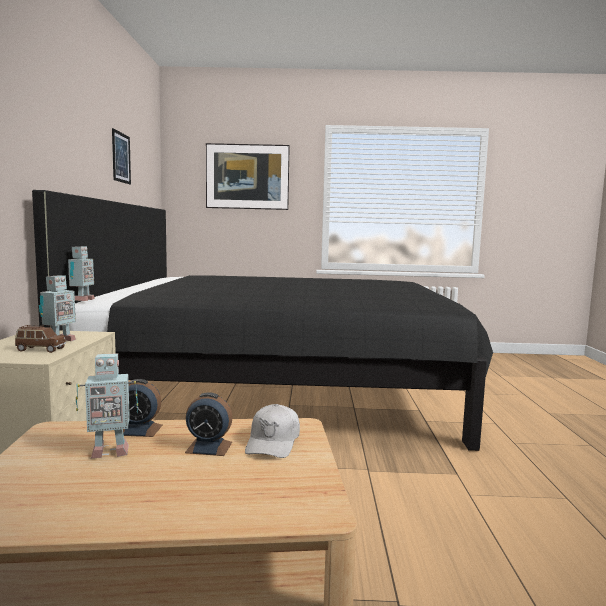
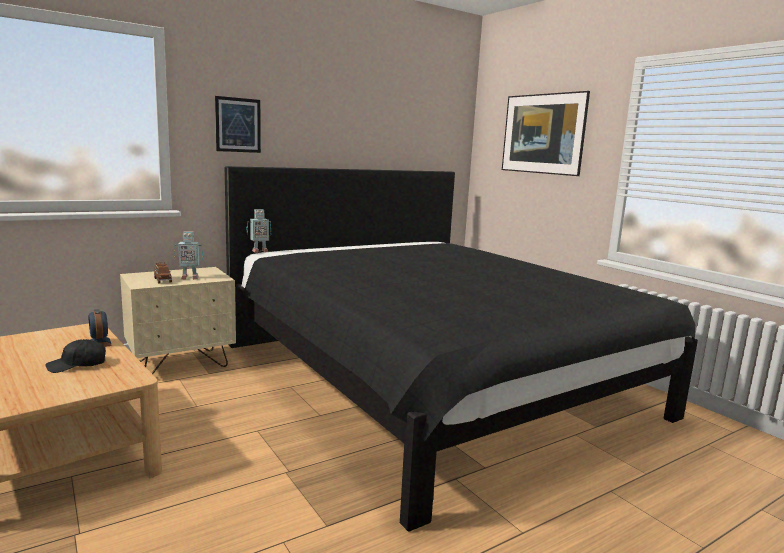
camera: 55 degrees right, 5 degrees up
toy robot [76,353,138,458] -> none
picture [112,128,131,184] -> picture moved to [215,96,261,153]
alarm clock [185,392,233,456] -> black cap [46,339,106,373]
white cap [245,404,300,458] -> none

